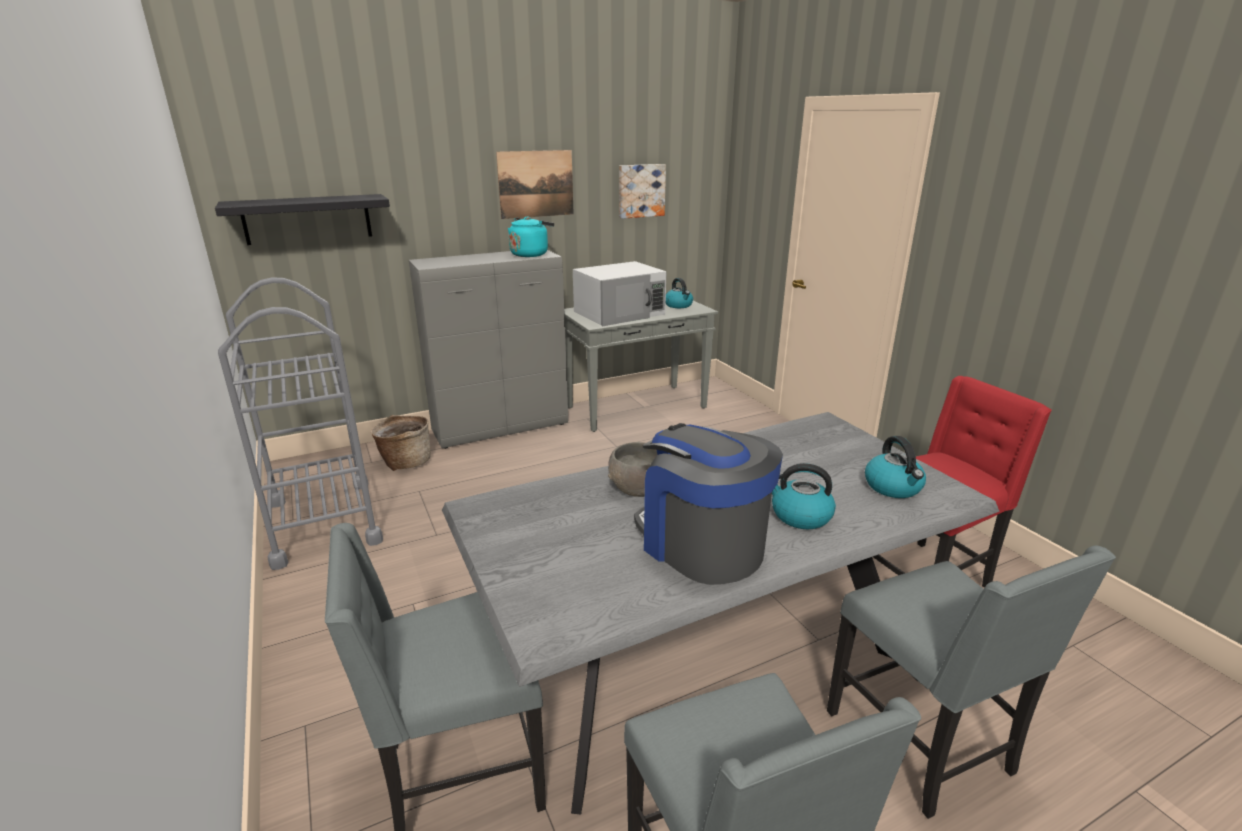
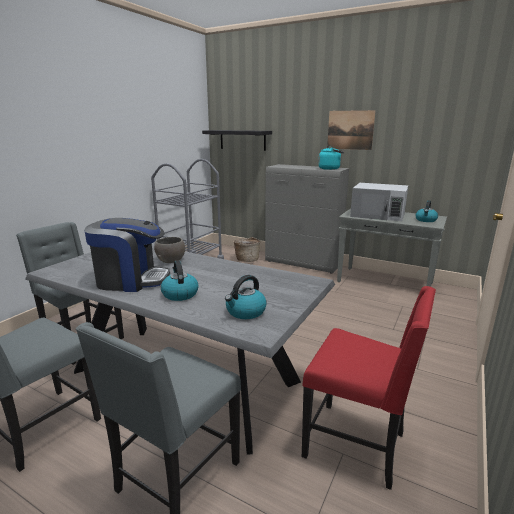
camera: 55 degrees right, 5 degrees down
picture [619,164,666,219] -> none
coffee machine [634,423,783,585] -> coffee machine turned 75 degrees clockwise [84,218,170,292]

